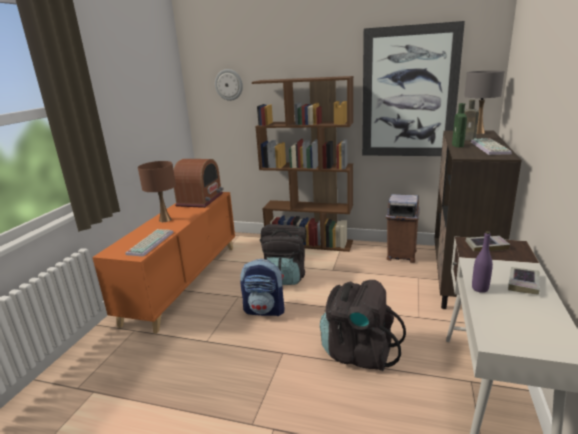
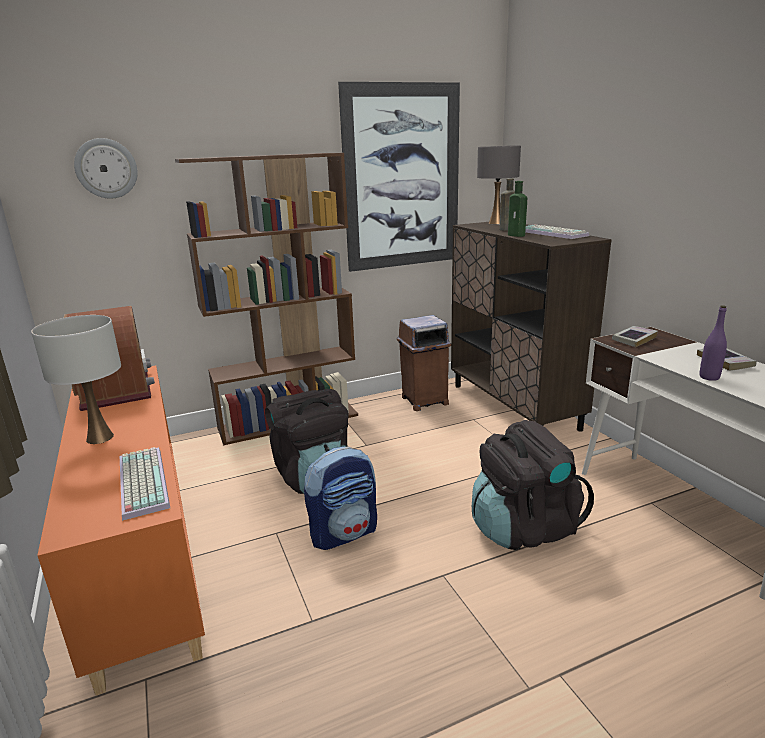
camera: 40 degrees left, 0 degrees up
brown table lamp [138,161,176,222] -> white table lamp [31,315,121,444]

